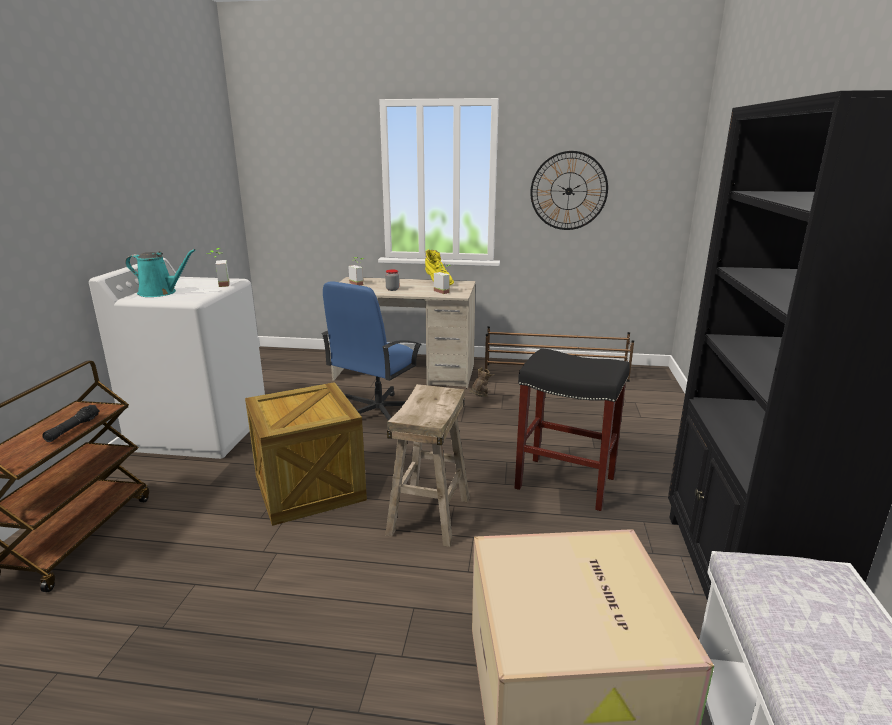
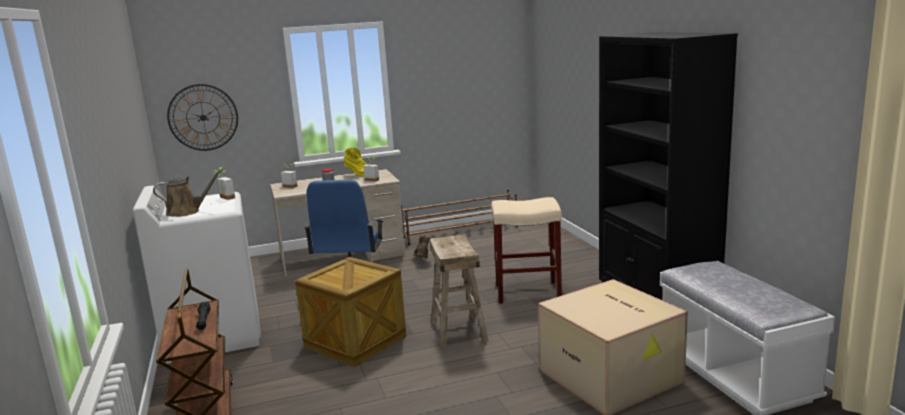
camera: 25 degrees left, 5 degrees down
turquoise watering can [125,249,196,297] -> brown watering can [153,169,223,217]
black stool [515,348,630,511] -> beige stool [491,197,562,304]
wall clock [530,151,608,230] -> wall clock moved to [167,84,238,151]

